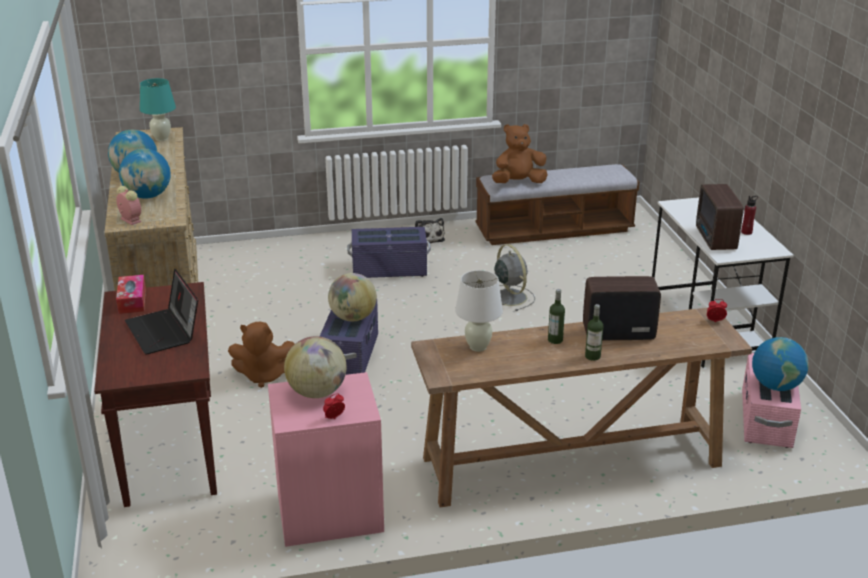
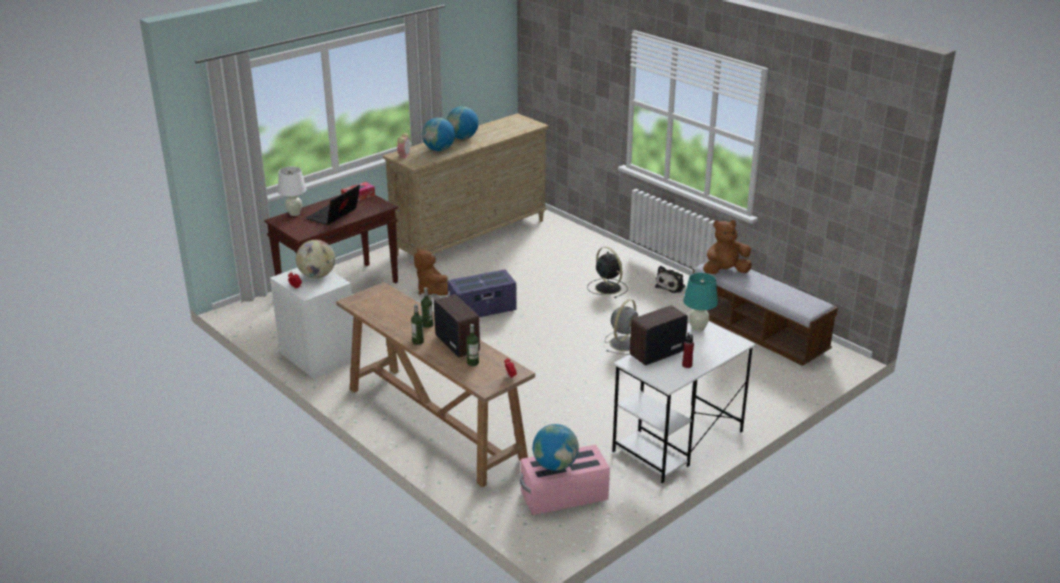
camera: 60 degrees right, 0 degrees up
turquoise table lamp [140,78,176,141] -> turquoise table lamp moved to [683,273,718,332]
pink nightstand [268,372,384,547] -> white nightstand [270,268,353,379]
globe [328,273,377,321] -> none
purple storage box [348,227,431,278] -> black fan [587,247,628,298]
white table lamp [455,270,503,352] -> white table lamp moved to [278,167,306,216]
brown plush toy [492,124,548,183] -> brown plush toy turned 60 degrees counterclockwise [703,220,752,274]
none -> bottle [466,324,479,366]

